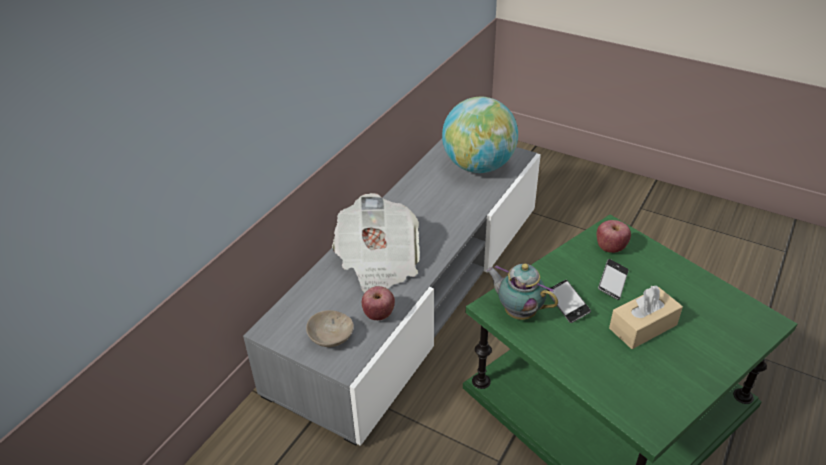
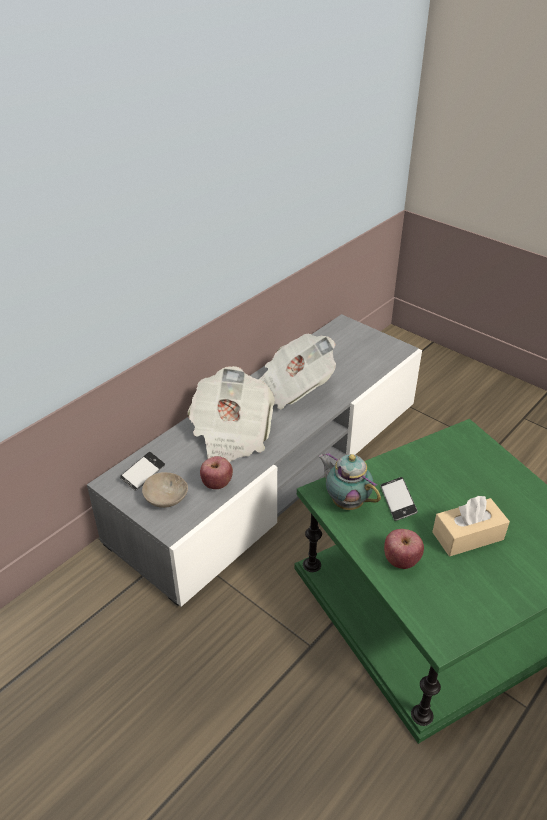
camera: 10 degrees right, 0 degrees up
globe [442,97,518,173] -> none
apple [596,220,631,253] -> apple moved to [384,529,424,569]
phone [598,259,629,300] -> phone moved to [120,452,165,491]
none -> newspaper [259,333,336,409]

